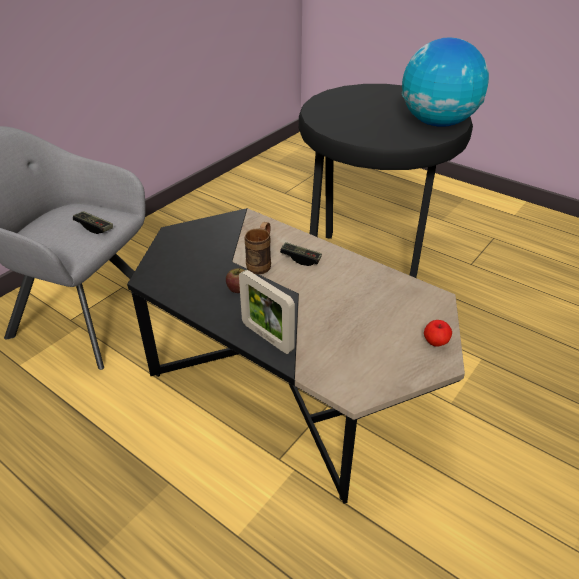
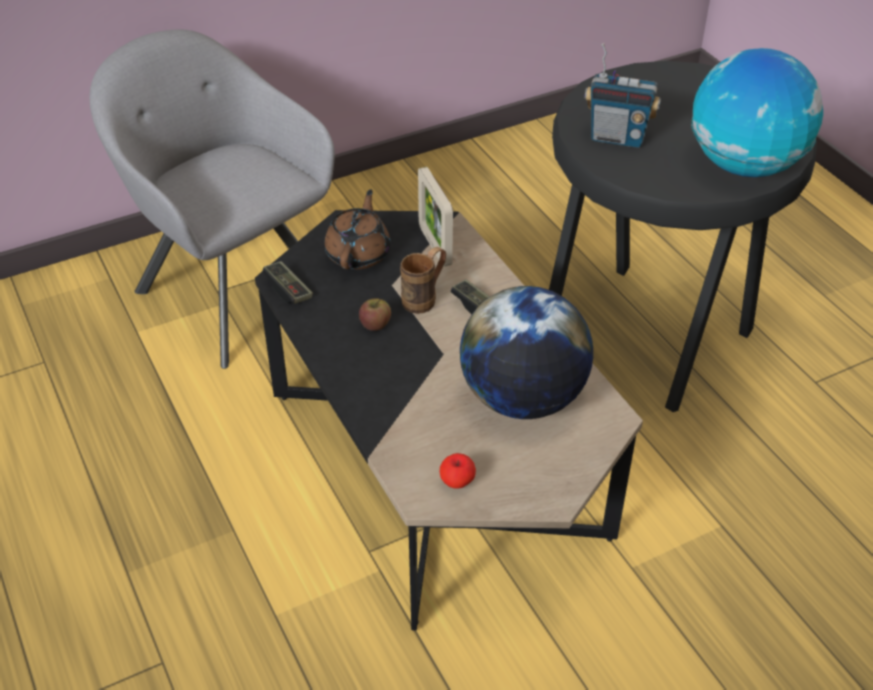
camera: 25 degrees right, 5 degrees up
game controller [73,211,113,234] -> game controller moved to [262,261,313,304]
picture frame [239,270,295,354] -> picture frame moved to [418,167,453,267]
apple [424,320,452,347] -> apple moved to [440,453,476,488]
none -> brown teapot [324,189,390,269]
none -> globe [460,286,593,419]
none -> radio [585,43,661,148]

